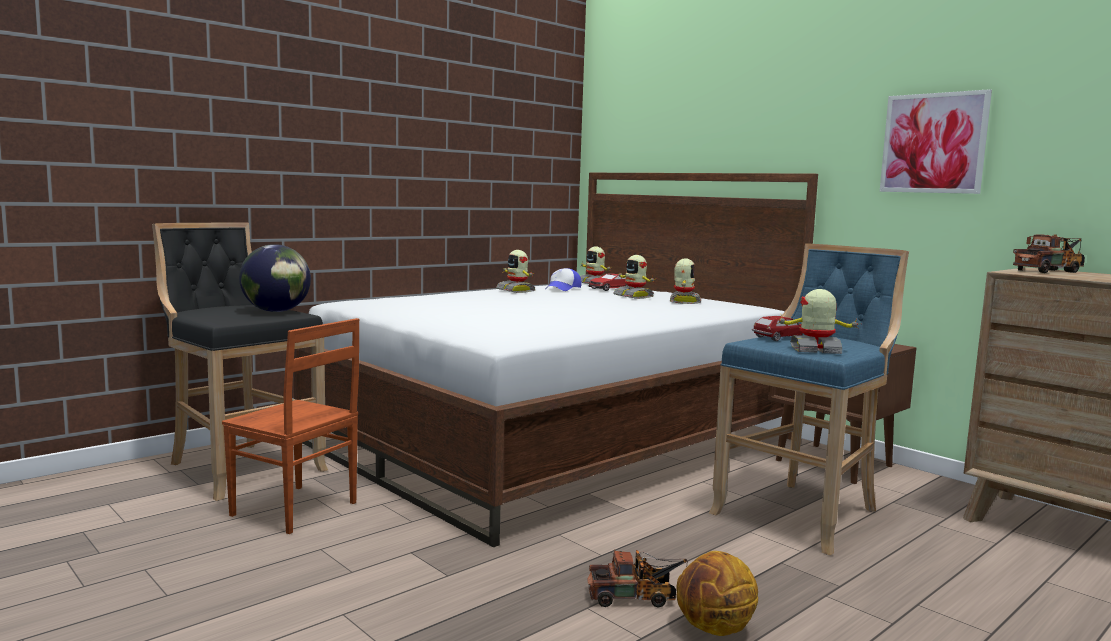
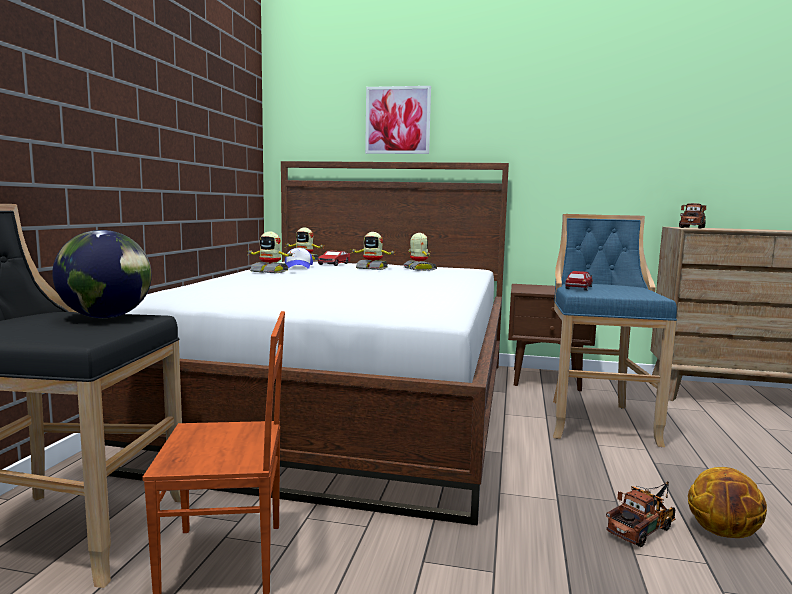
camera: 35 degrees left, 0 degrees up
toy robot [776,289,862,354] -> none
picture [880,89,992,194] -> picture moved to [365,86,431,154]

